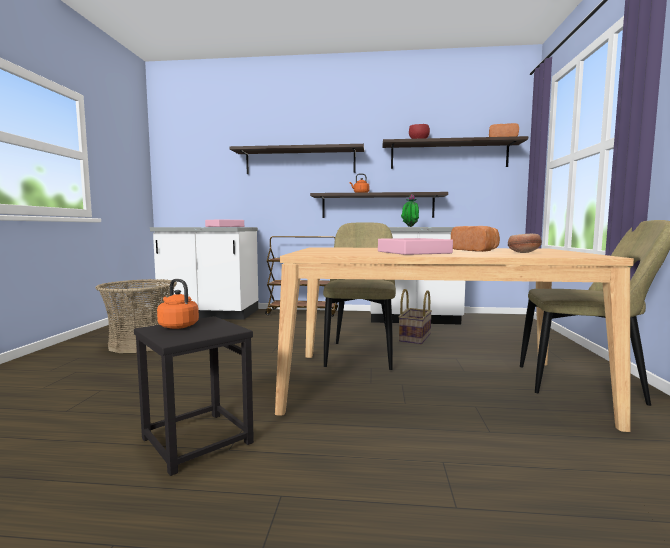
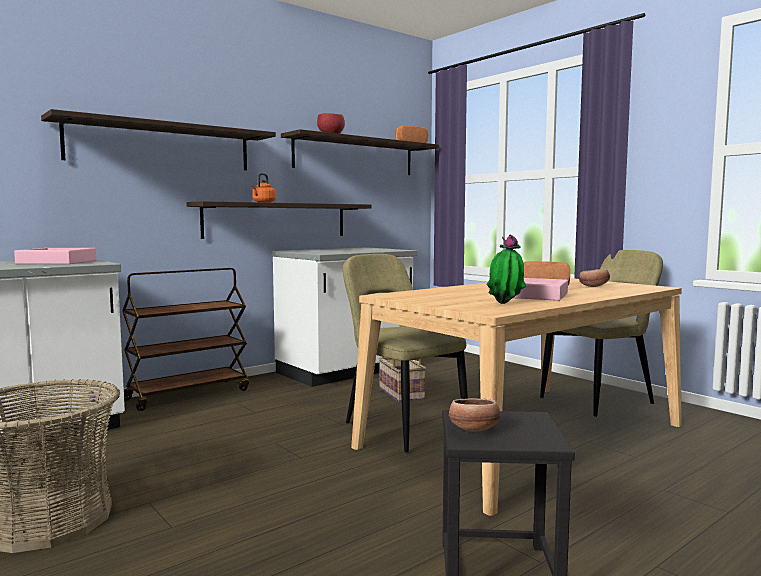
camera: 45 degrees left, 0 degrees up
orange kettle [157,279,199,329] -> bowl [449,398,501,432]
potted plant [401,194,419,227] -> potted plant moved to [487,234,526,304]

